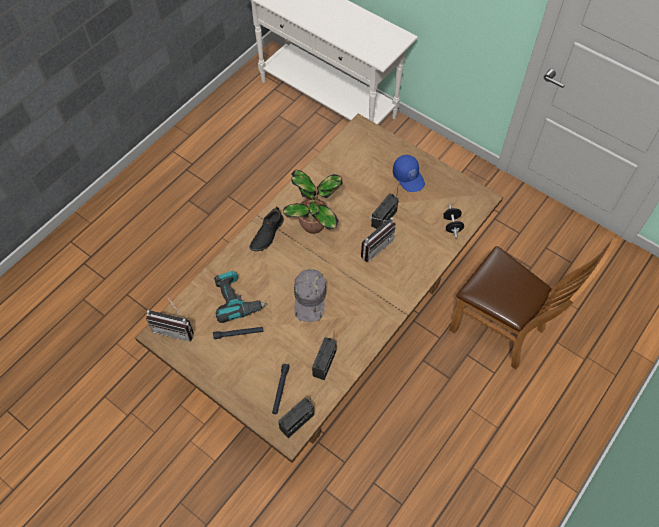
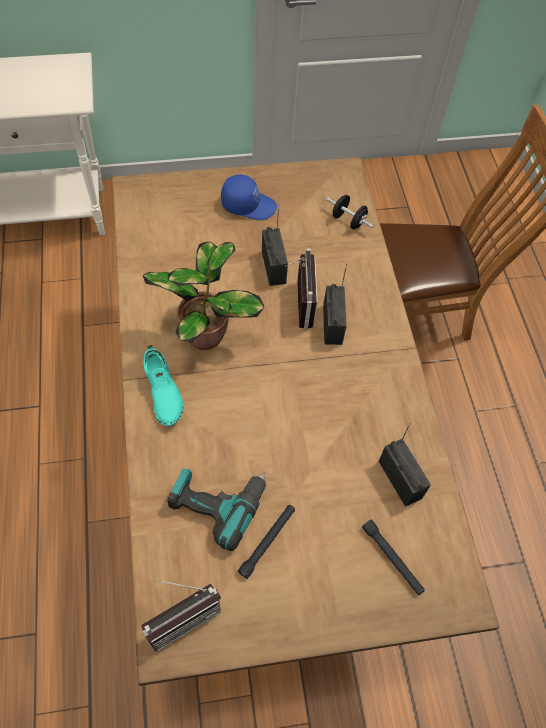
camera: 50 degrees left, 0 degrees up
black shoe [249,207,284,251] -> turquoise shoe [143,345,184,426]
radio [278,396,314,438] -> radio moved to [323,264,347,345]
grey cap [294,269,327,322] -> none

